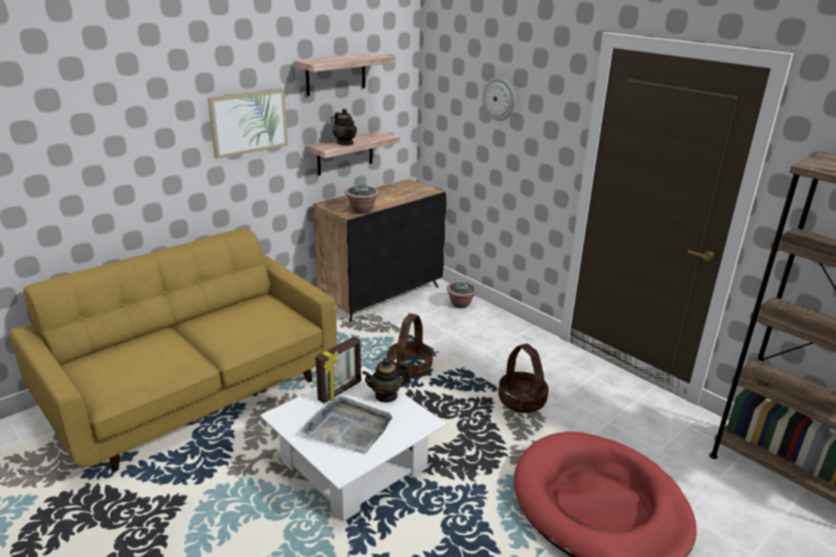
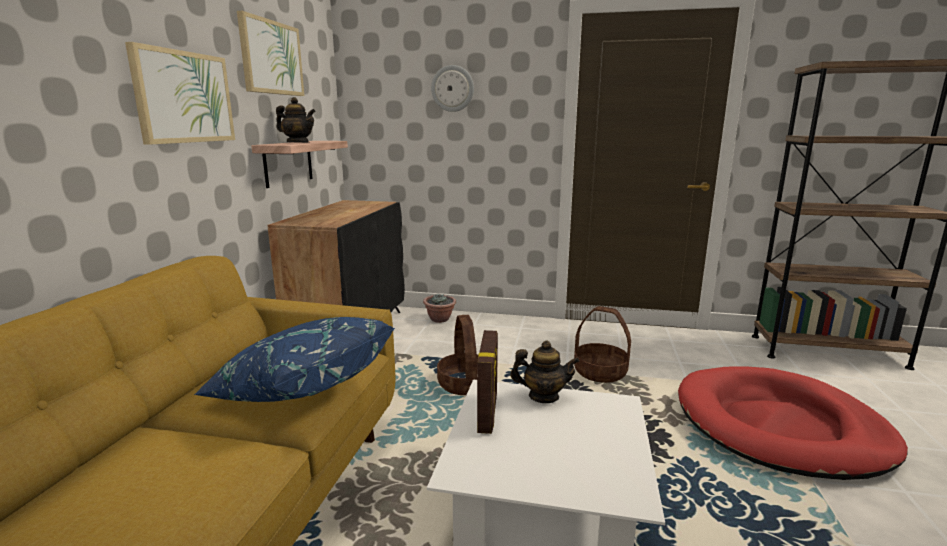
camera: 35 degrees left, 10 degrees down
shelf [294,53,394,96] -> picture [237,11,304,96]
grey tray [301,396,393,454] -> none
potted plant [345,184,379,214] -> none
teapot [362,358,411,403] -> teapot turned 120 degrees counterclockwise [510,340,580,403]
none -> blue pillow [194,317,395,402]

